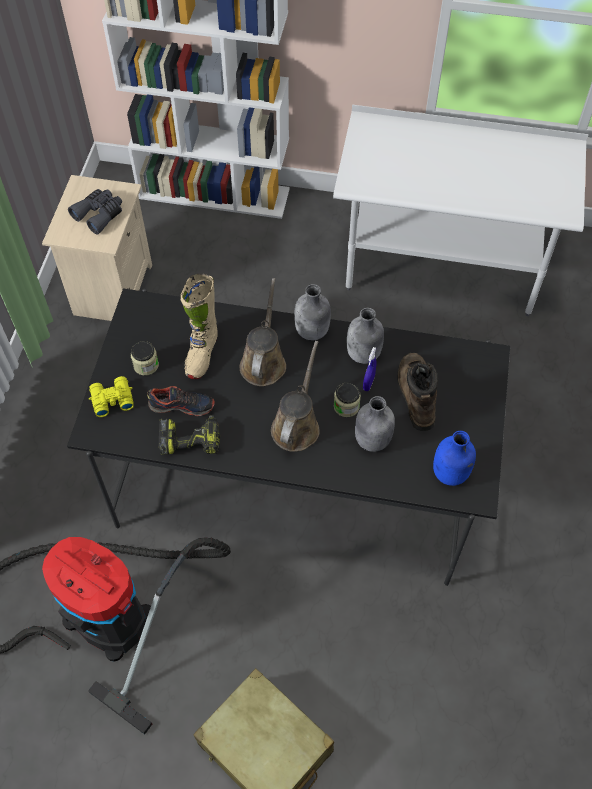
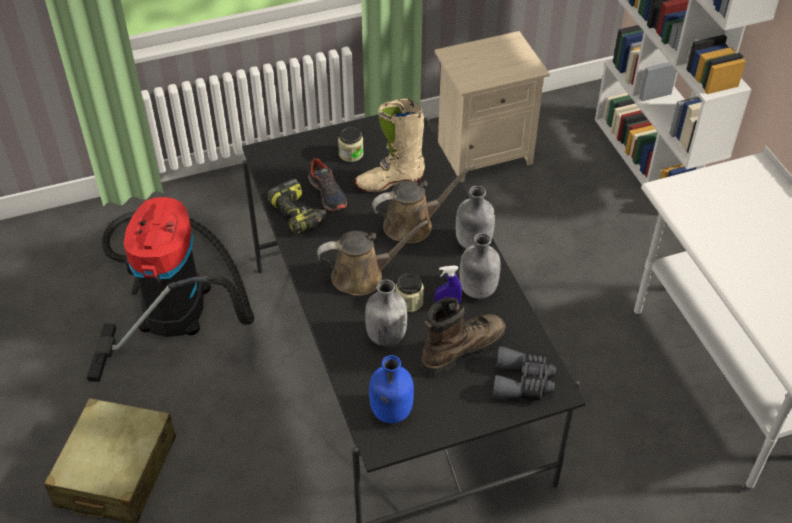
camera: 60 degrees right, 10 degrees down
grey binoculars [68,189,122,234] -> grey binoculars moved to [493,346,556,401]
yellow binoculars [89,376,134,417] -> none

